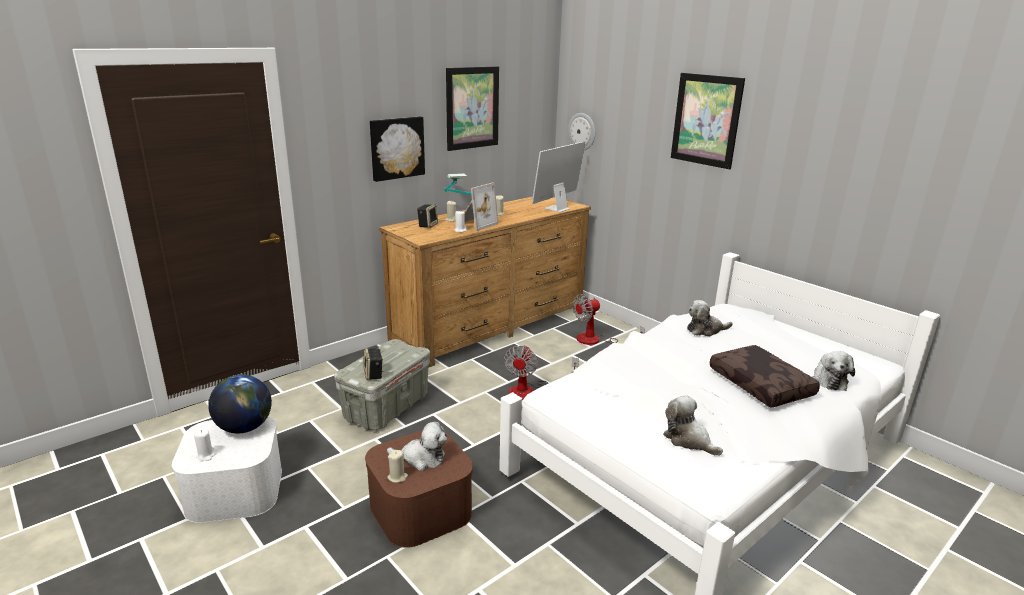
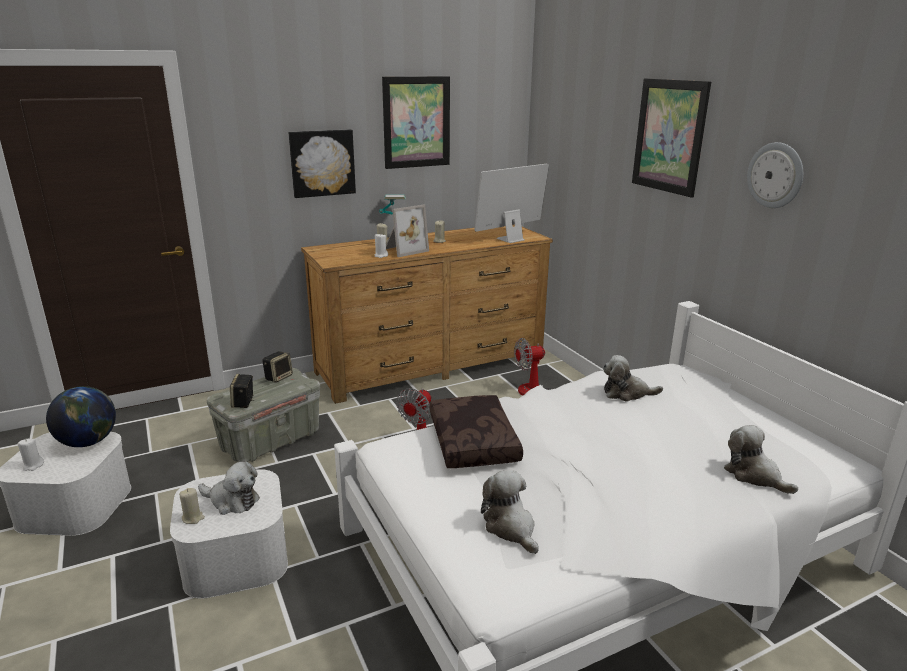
camera: 15 degrees right, 0 degrees up
brown storage box [365,430,473,548] -> white storage box [170,469,288,599]
speaker [417,204,438,228] -> speaker moved to [262,351,293,383]
wall clock [568,113,595,150] -> wall clock moved to [747,142,803,208]
brown pillow [710,345,820,407] -> brown pillow moved to [430,395,523,468]
plush toy [812,351,855,391] -> plush toy turned 120 degrees clockwise [724,425,798,494]

